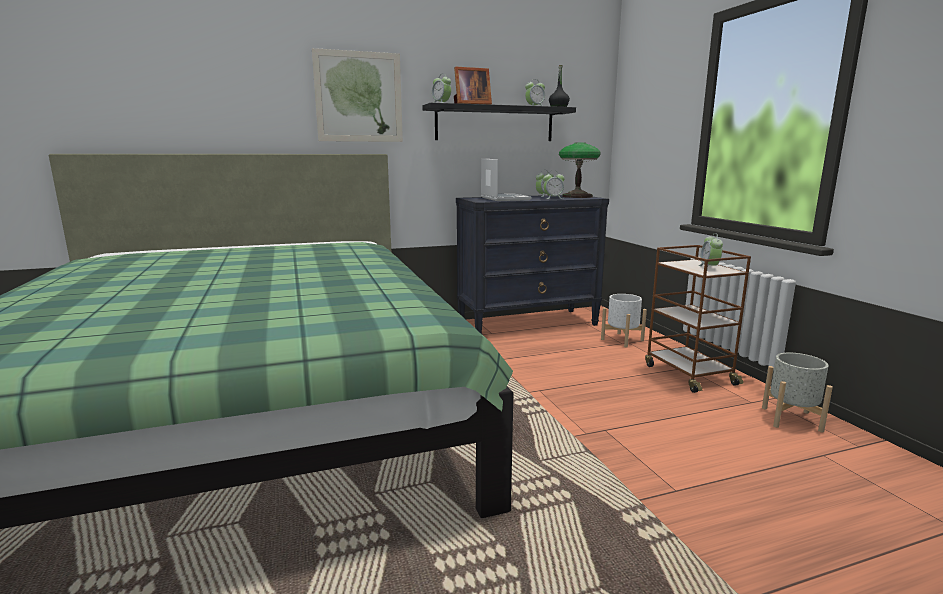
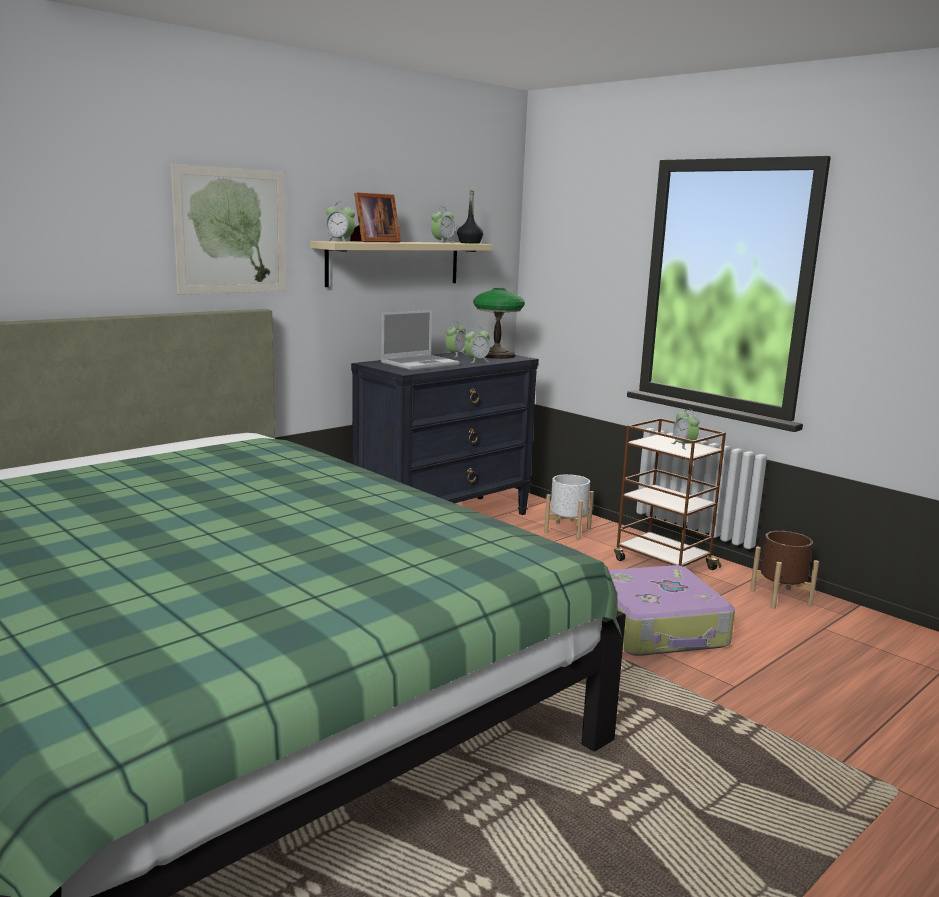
camera: 25 degrees left, 0 degrees up
black shelf [422,103,576,141] -> beige shelf [310,241,492,287]
laptop [481,159,531,201] -> laptop turned 90 degrees clockwise [381,310,460,371]
grey planter [762,353,833,433] -> brown planter [750,531,819,609]
none -> suitcase [609,565,735,656]

